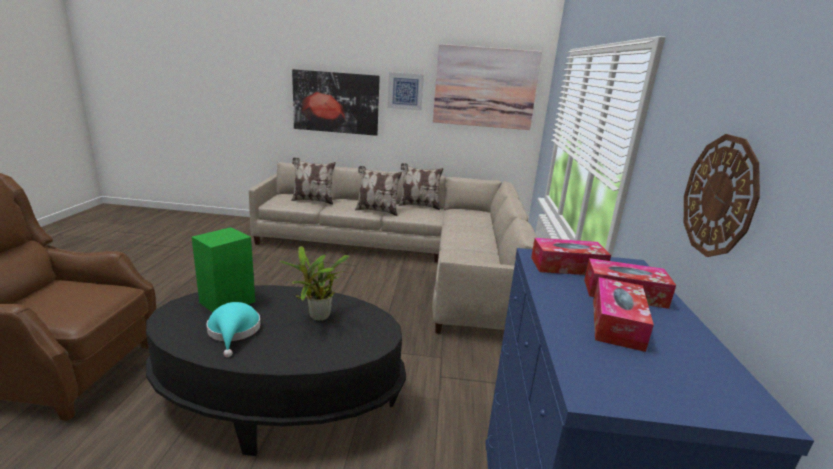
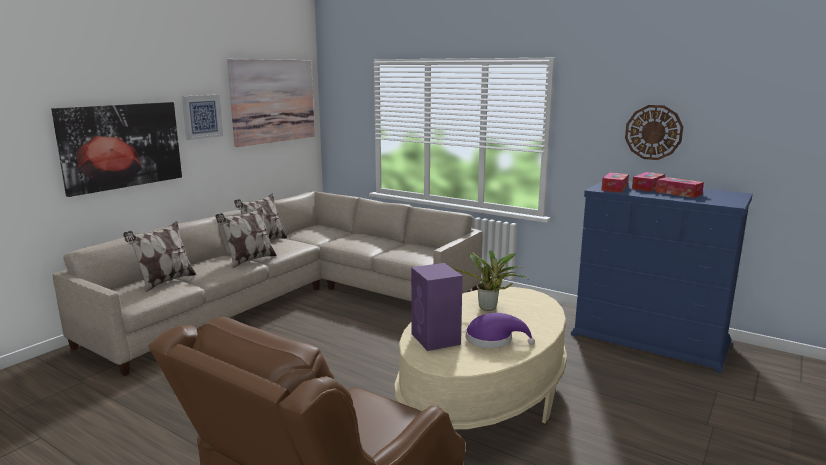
camera: 60 degrees left, 5 degrees down
black coffee table [146,285,406,456] -> beige coffee table [394,287,567,429]
green speaker [192,227,255,312] -> purple speaker [411,263,463,351]
turquoise hat [206,302,261,357] -> purple hat [466,313,535,348]

